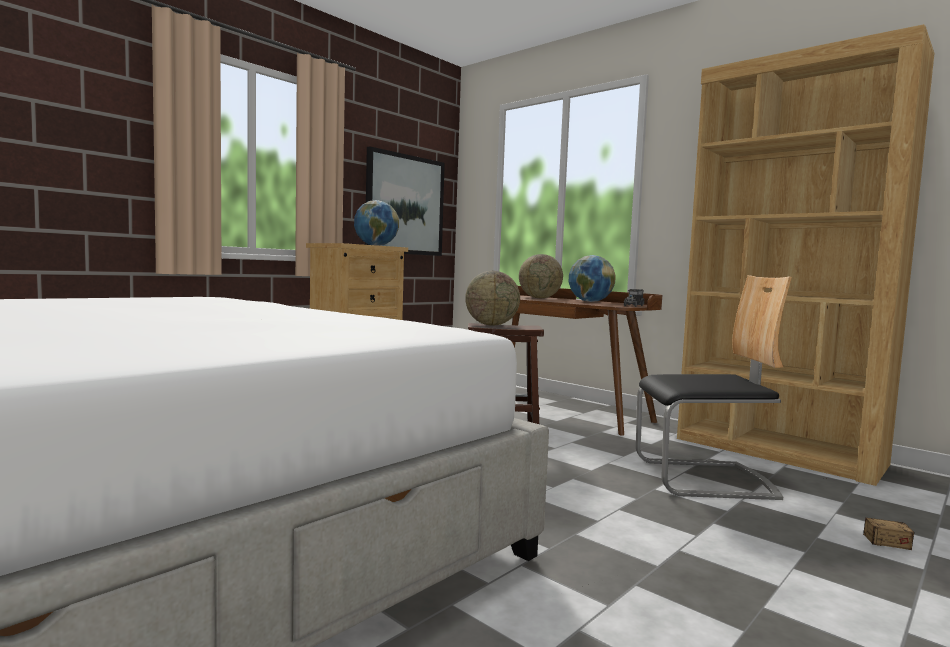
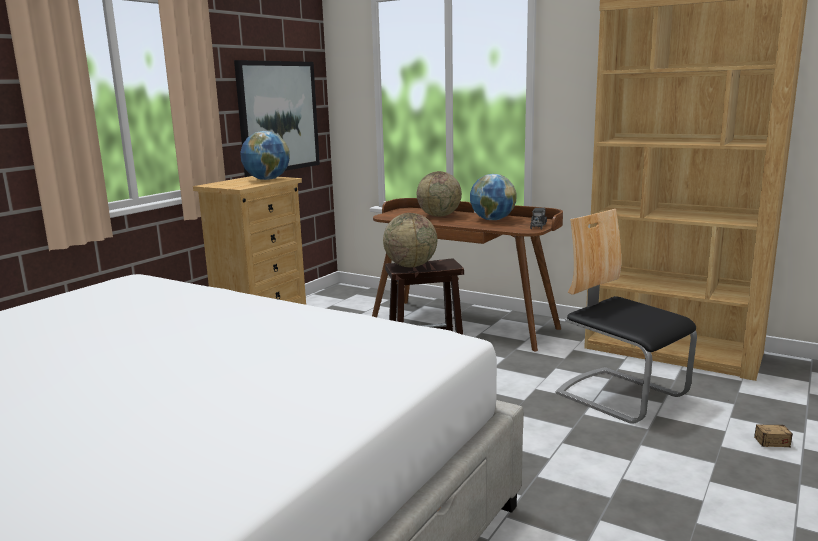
camera: 10 degrees left, 10 degrees up
chair [636,275,792,500] -> chair turned 120 degrees counterclockwise [555,209,697,424]

